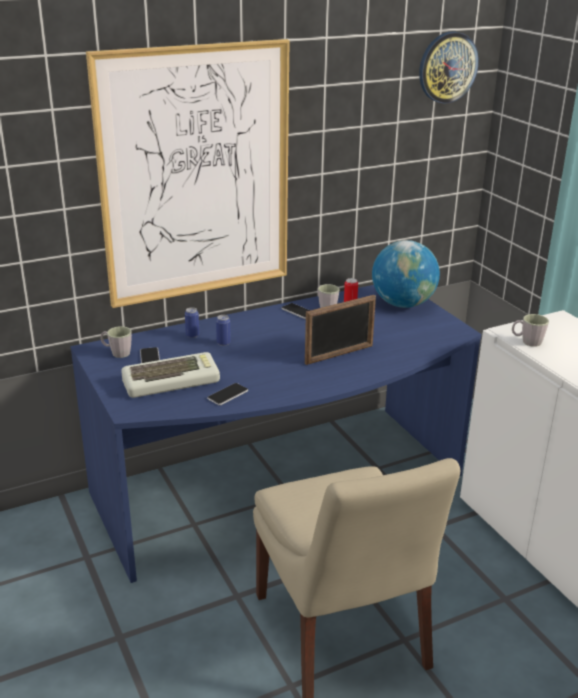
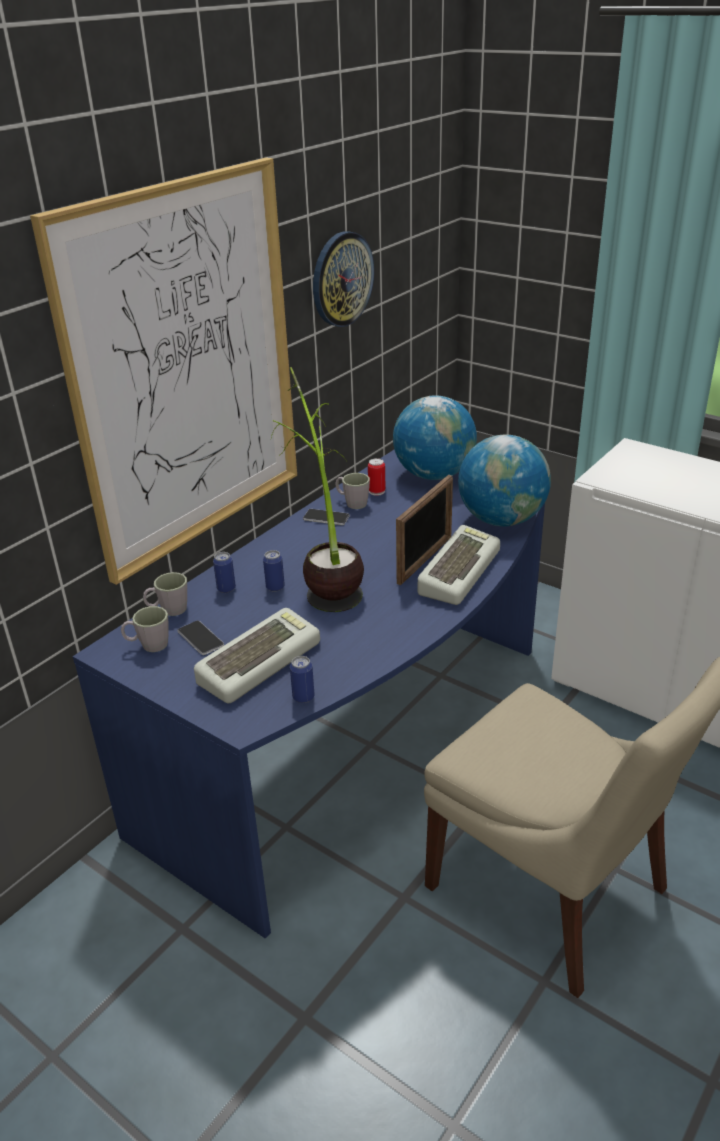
camera: 25 degrees left, 5 degrees up
phone [207,383,248,405] -> none
wall clock [419,31,479,104] -> wall clock moved to [313,231,374,327]
grey mug [512,314,549,347] -> grey mug moved to [143,572,187,616]
none -> potted plant [271,367,364,612]
none -> can [290,656,315,703]
none -> keyboard [417,525,500,605]
none -> globe [458,435,551,526]

